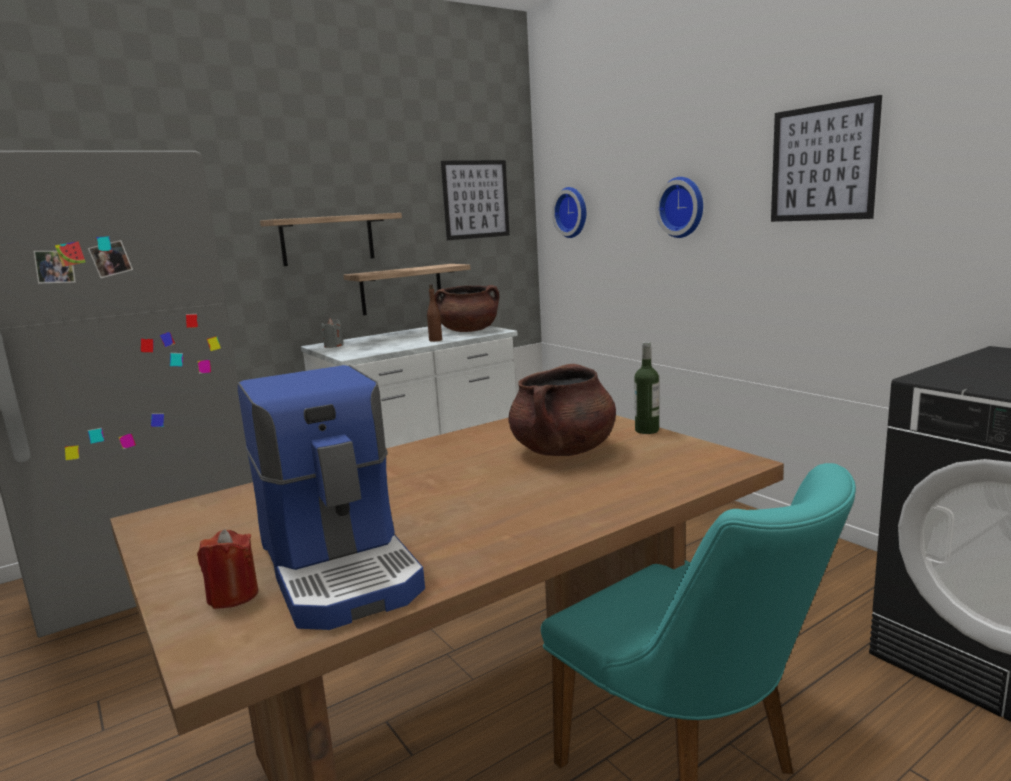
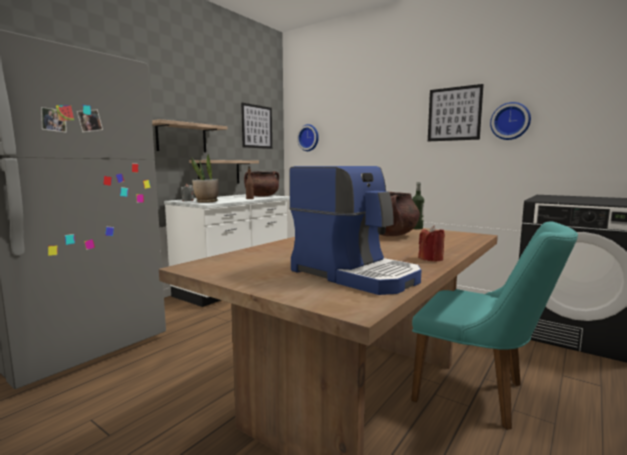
camera: 20 degrees left, 5 degrees down
red candle [197,529,258,609] -> red candle moved to [418,226,445,262]
wall clock [656,177,703,238] -> wall clock moved to [490,102,531,140]
none -> potted plant [191,154,219,203]

